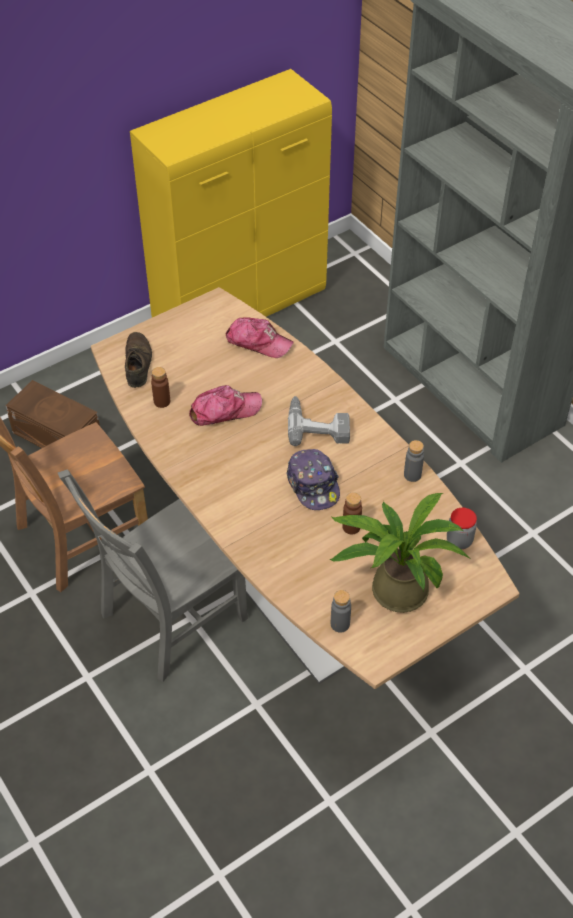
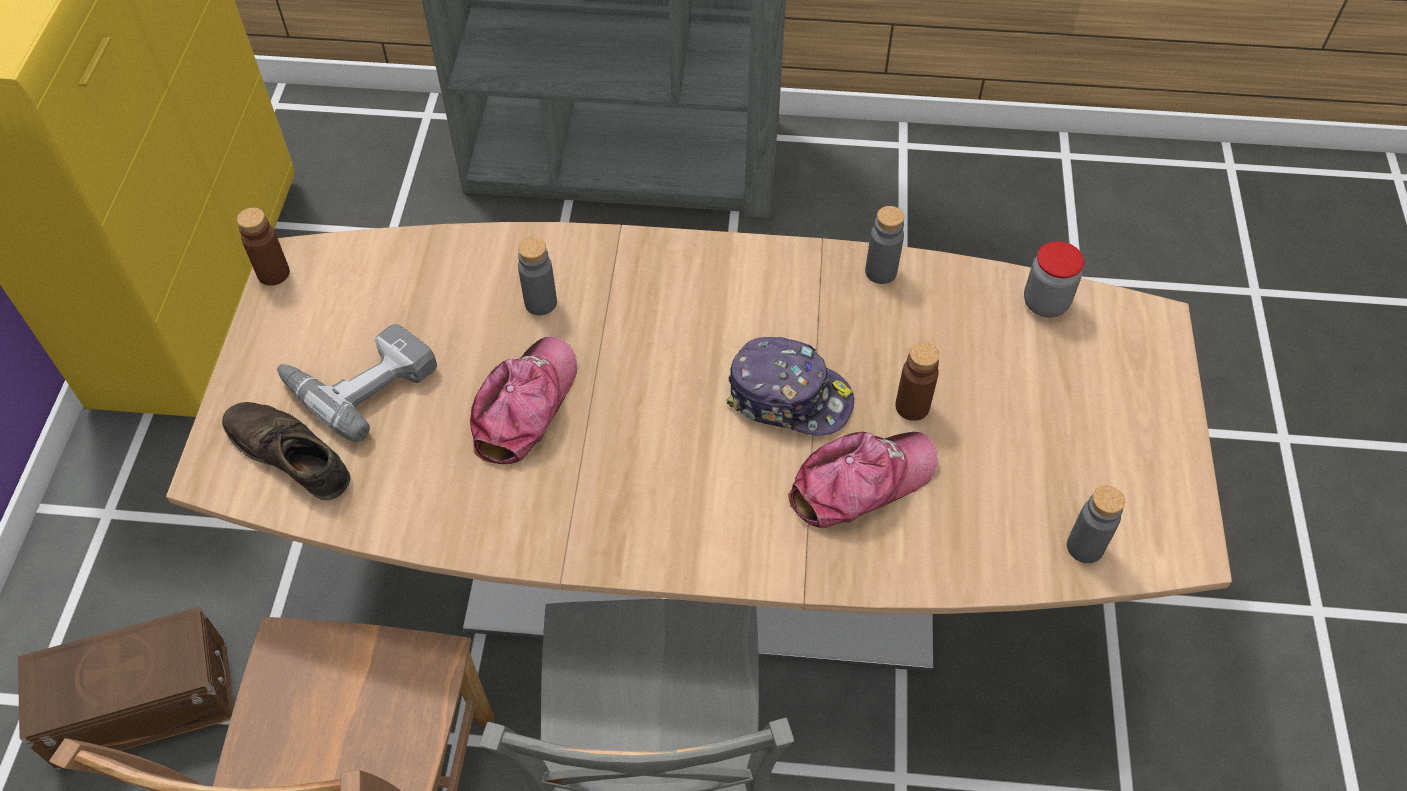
camera: 50 degrees left, 5 degrees up
brown bottle [151,367,170,408] -> brown bottle moved to [237,208,290,286]
cap [226,317,293,358] -> cap moved to [788,432,938,528]
power drill [288,396,350,446] -> power drill moved to [277,324,437,442]
potted plant [330,493,470,613] -> none
none -> grey bottle [518,237,557,315]

